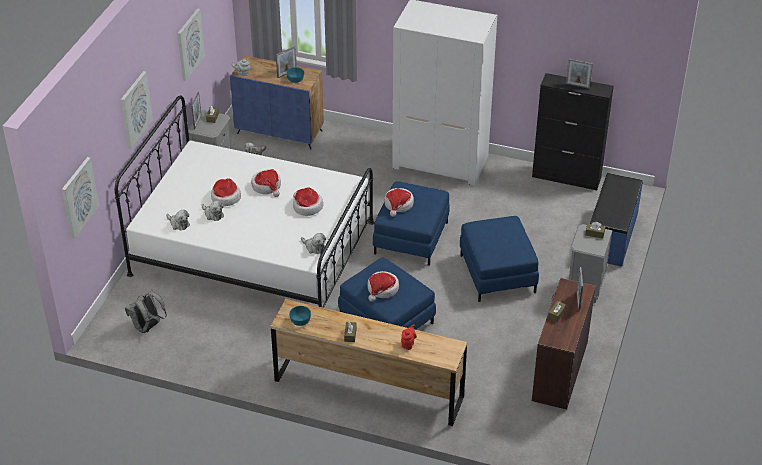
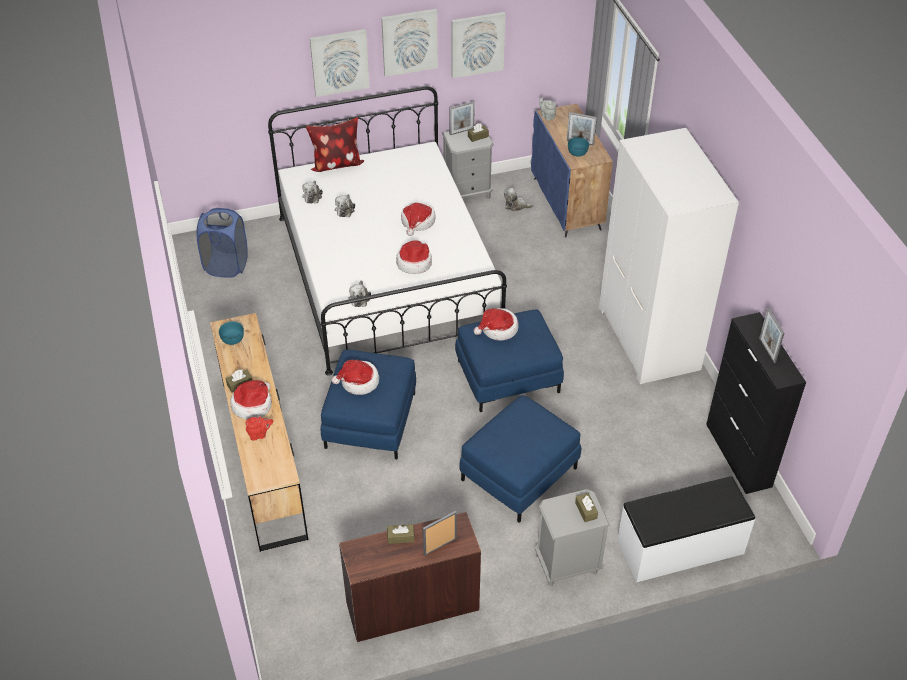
camera: 55 degrees right, 5 degrees up
picture [62,157,99,239] -> picture moved to [381,9,438,77]
grey backpack [125,290,167,333] -> blue laundry basket [197,208,248,278]
hat [211,178,241,206] -> hat moved to [230,380,272,419]
blue bench [590,173,643,267] -> white bench [617,476,755,582]
none -> pillow [306,117,364,172]

